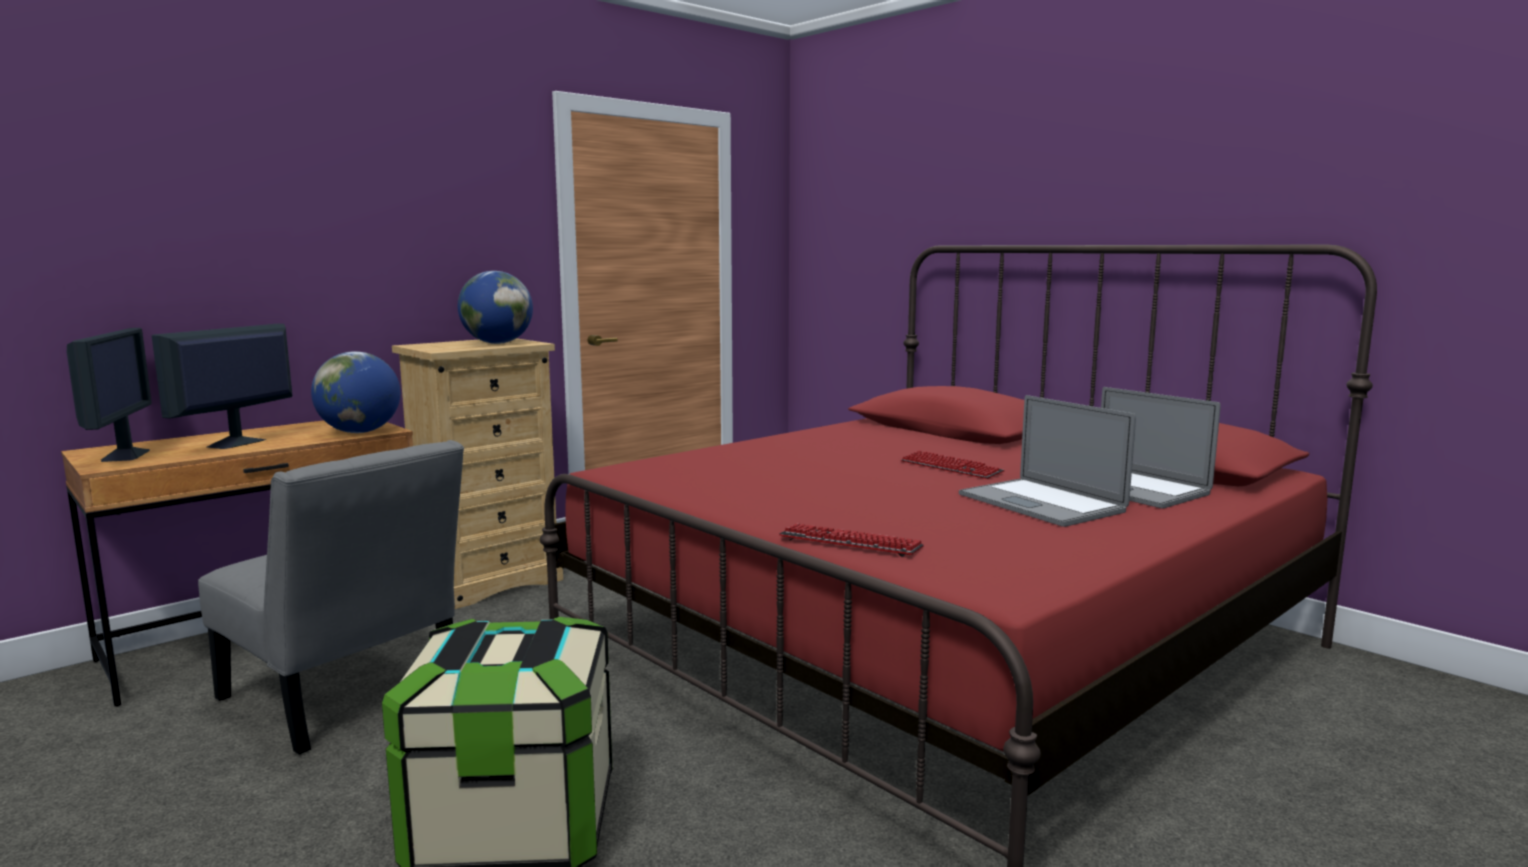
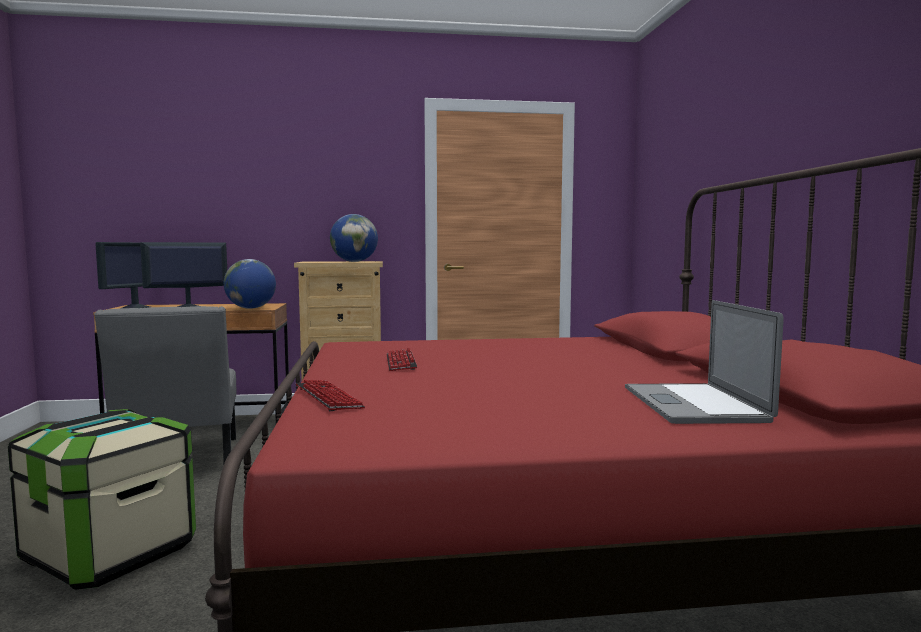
camera: 35 degrees right, 5 degrees down
keyboard [901,450,1005,479] -> keyboard moved to [386,348,417,371]
laptop [959,395,1136,527] -> none

